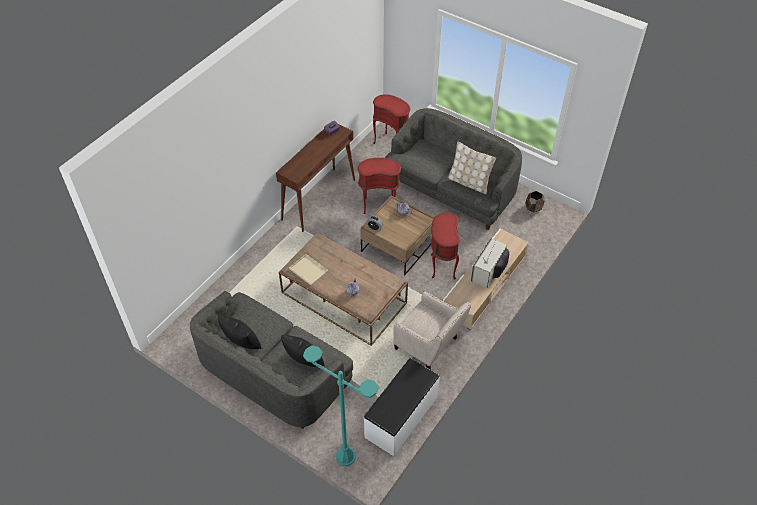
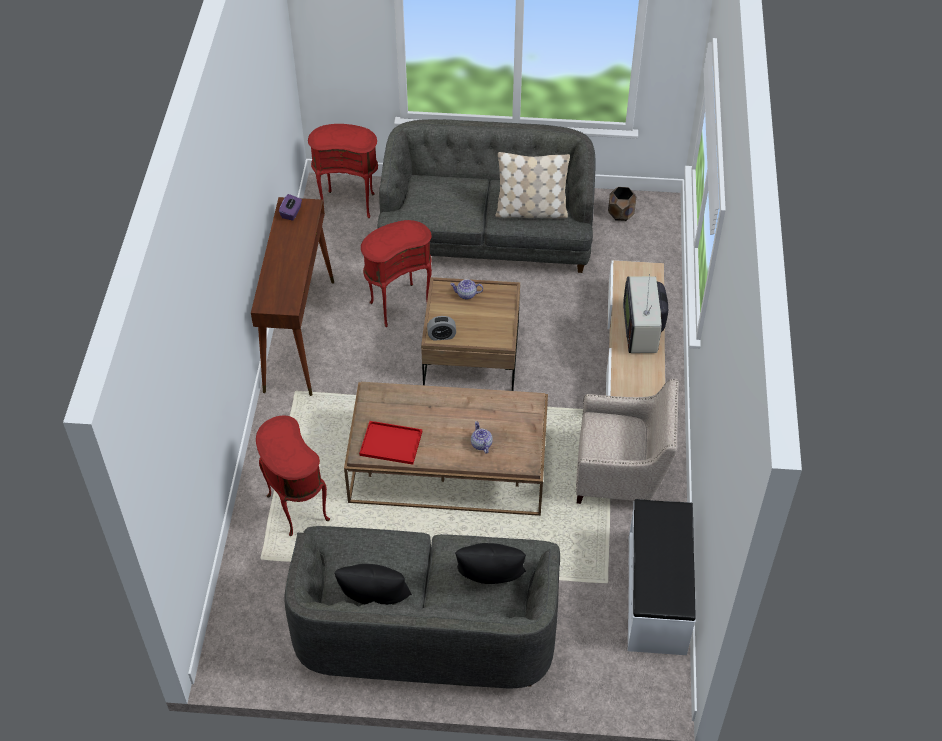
camera: 30 degrees left, 0 degrees up
beige tray [289,254,328,286] -> red tray [359,421,422,465]
turquoise floor lamp [303,345,379,466] -> none
red side table [431,212,460,280] -> red side table moved to [256,416,330,536]

